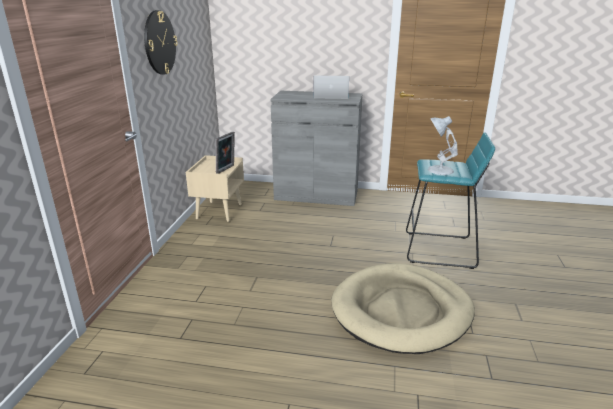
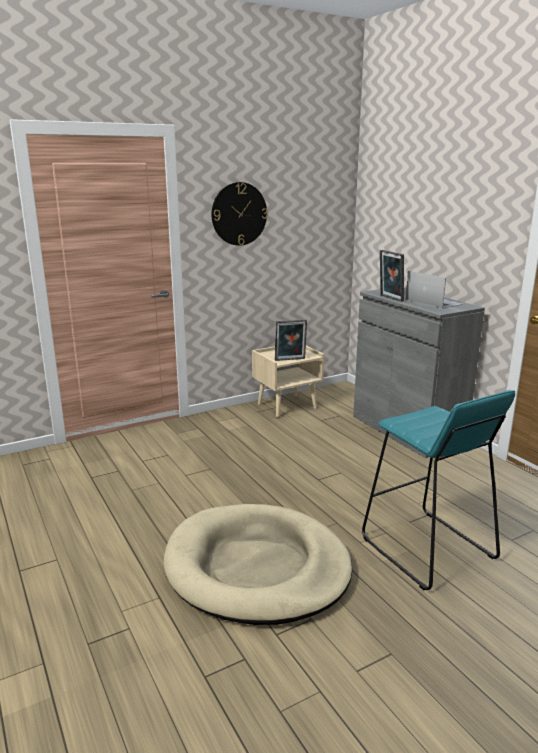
camera: 50 degrees right, 5 degrees down
white table lamp [428,116,458,175] -> none
none -> picture frame [380,250,404,302]

